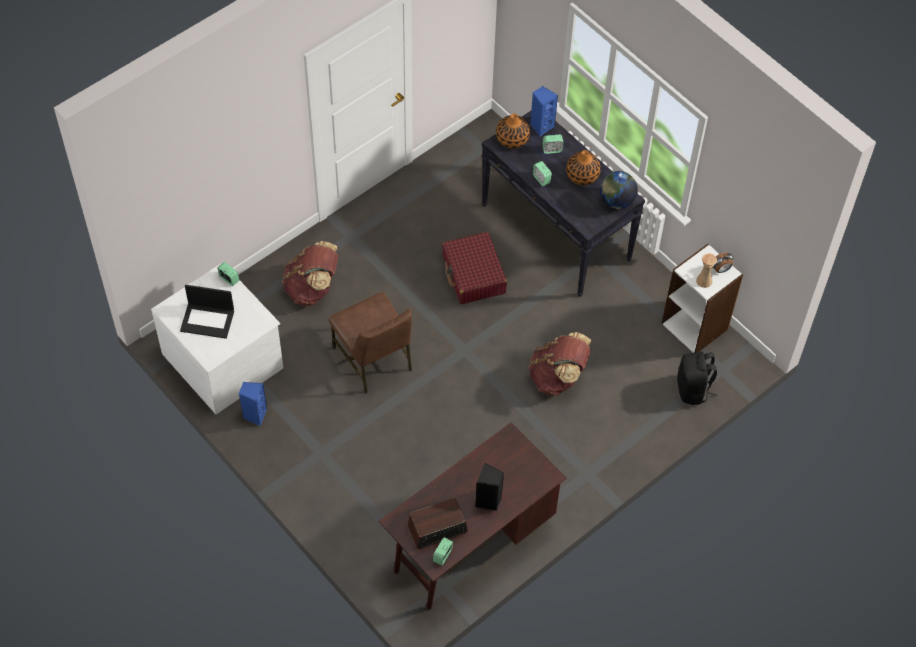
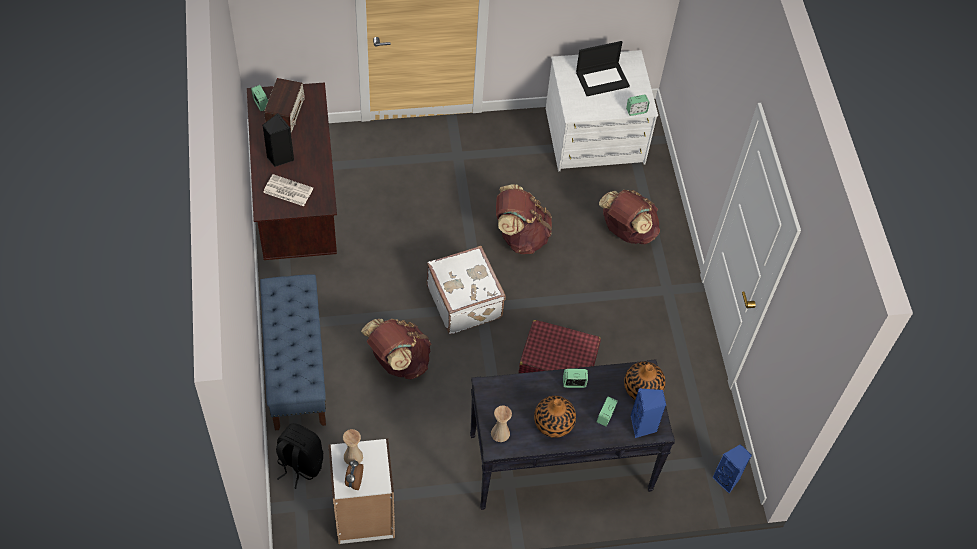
camera: 120 degrees right, 0 degrees up
laptop [180,285,234,339] -> laptop turned 150 degrees counterclockwise [576,41,630,96]
blue speaker [239,382,267,426] -> blue speaker moved to [712,444,752,493]
brown chair [329,292,412,393] -> brown backpack [496,184,552,254]
globe [600,171,638,209] -> beige vase [491,405,512,442]
none -> blue bench [260,274,326,430]
none -> newspaper [263,174,313,206]
none -> white suitcase [427,246,506,334]

